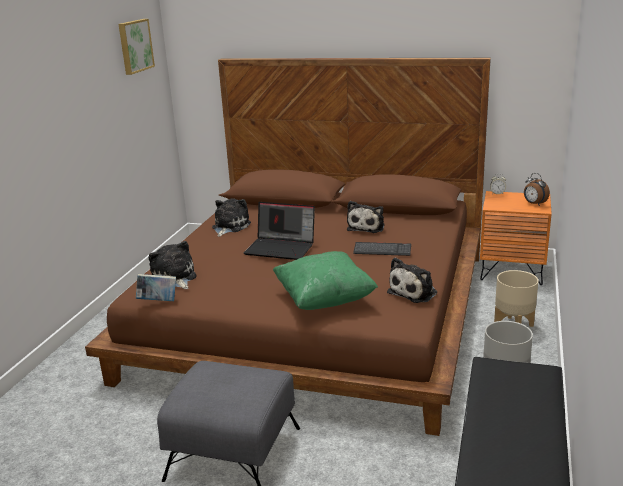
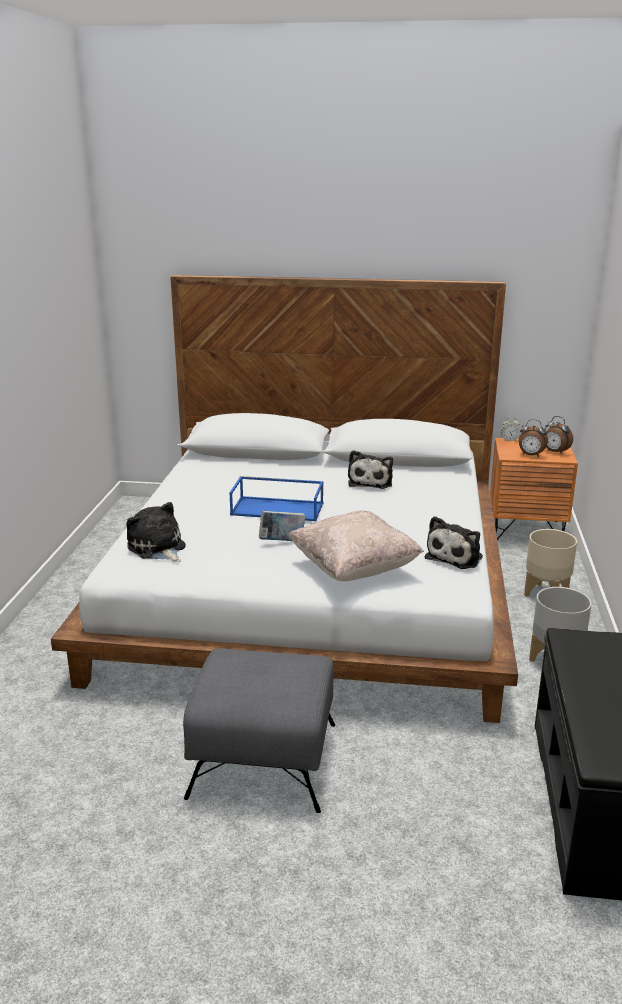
camera: 10 degrees left, 0 degrees up
brown bed [85,58,491,436] -> white bed [51,275,518,723]
picture [118,19,155,75] -> none
book [136,274,176,301] -> book moved to [259,511,306,541]
plush toy [212,198,251,237] -> none
laptop [244,202,315,260] -> blue tray [230,476,324,521]
green pillow [273,251,378,310] -> beige pillow [288,511,424,581]
keyboard [353,242,411,256] -> none
none -> alarm clock [519,419,548,457]

